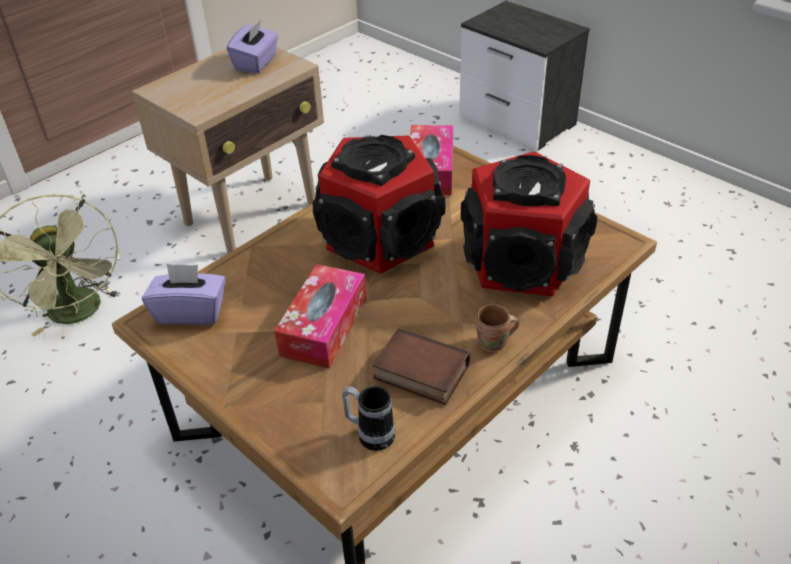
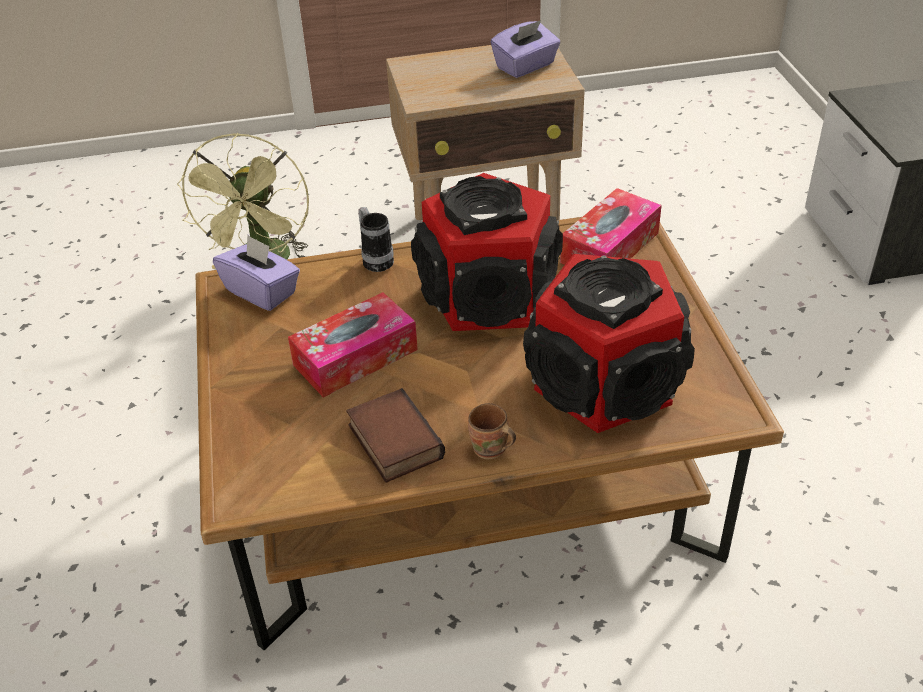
camera: 35 degrees right, 0 degrees up
mug [342,386,395,451] -> mug moved to [358,207,394,272]

